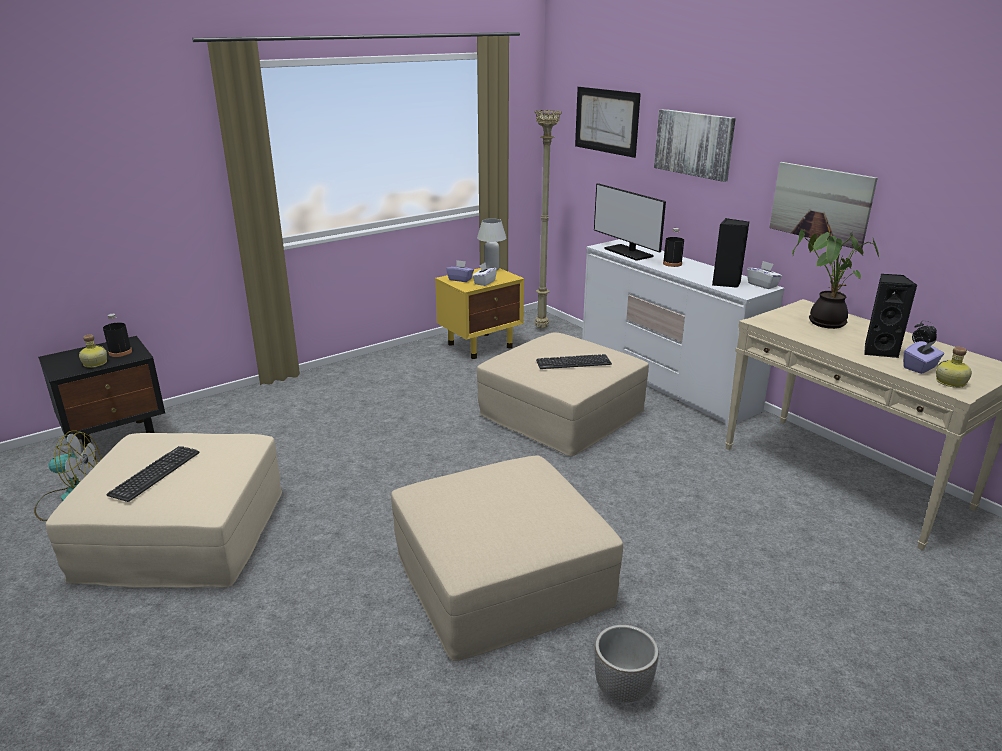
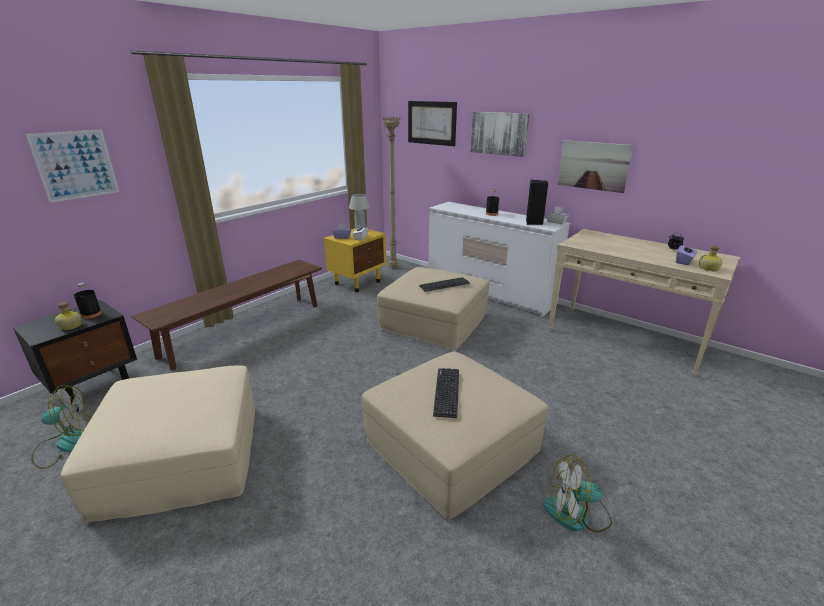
camera: 15 degrees left, 0 degrees up
keyboard [107,446,200,502] -> keyboard moved to [433,368,459,418]
monitor [594,183,666,261] -> none
planter [594,625,659,703] -> fan [543,455,612,533]
potted plant [792,229,880,329] -> none
black speaker [864,274,917,358] -> none
none -> picture [26,130,119,203]
none -> brown bench [131,260,322,371]

